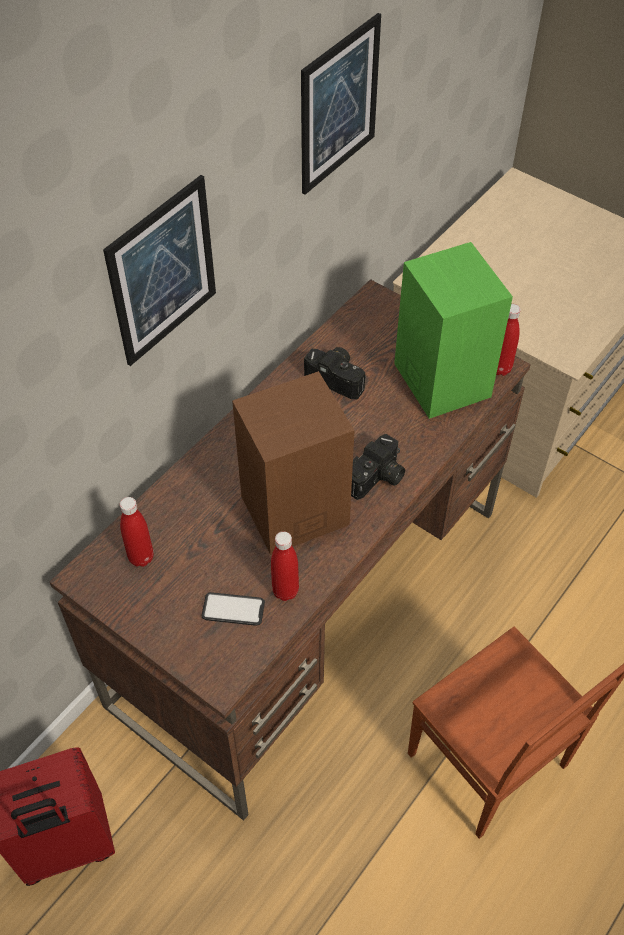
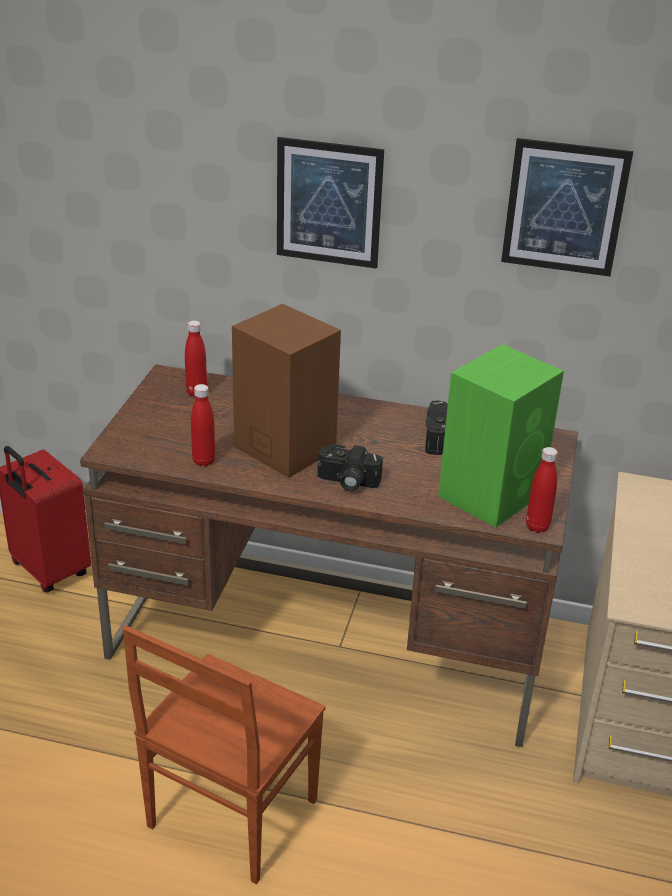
camera: 65 degrees right, 20 degrees down
phone [201,592,265,626] -> none

